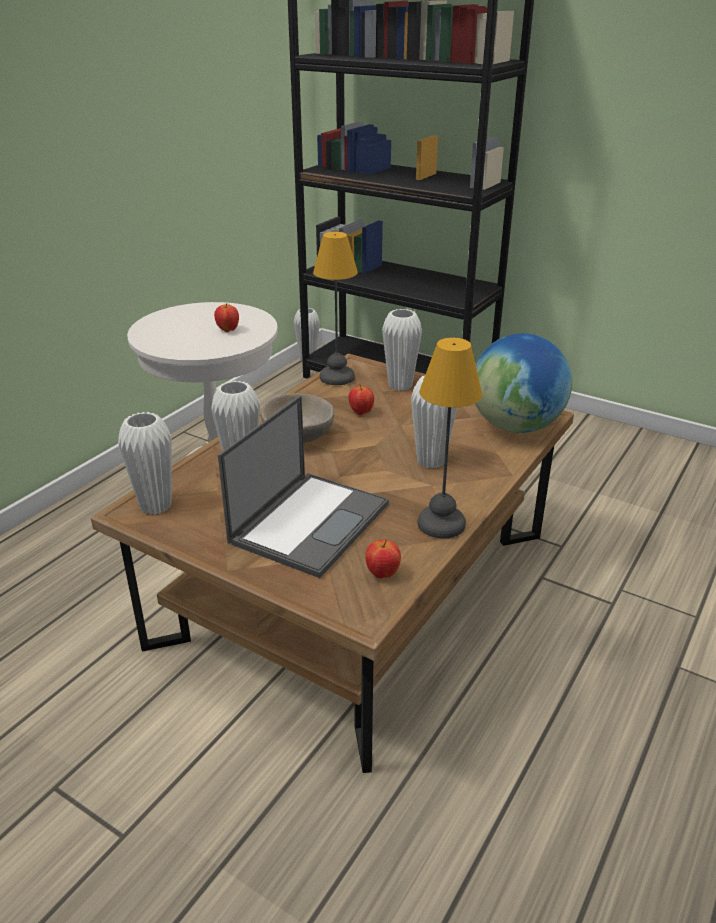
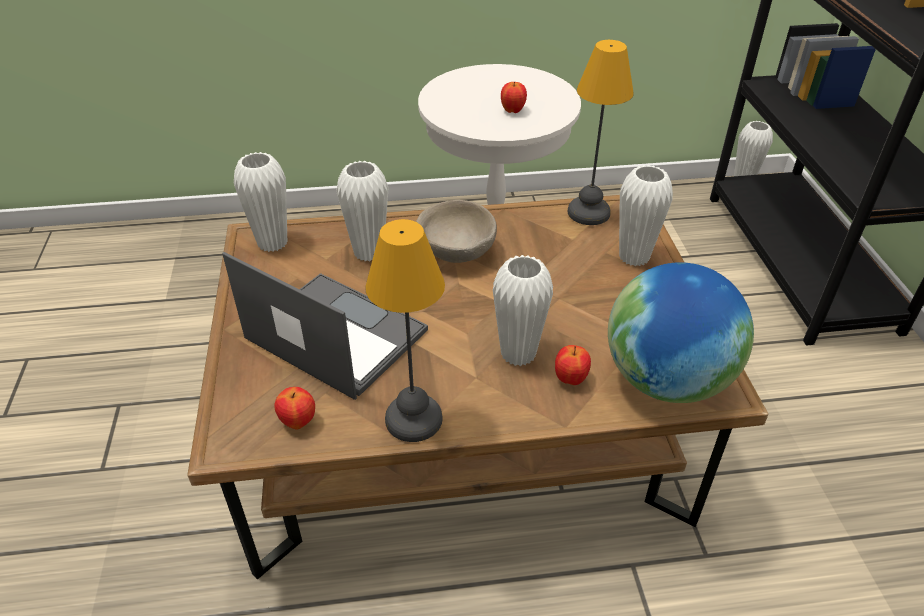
camera: 50 degrees right, 10 degrees up
laptop [218,395,389,578] -> laptop turned 135 degrees counterclockwise [222,252,428,400]
apple [349,385,374,415] -> apple moved to [555,345,591,385]

